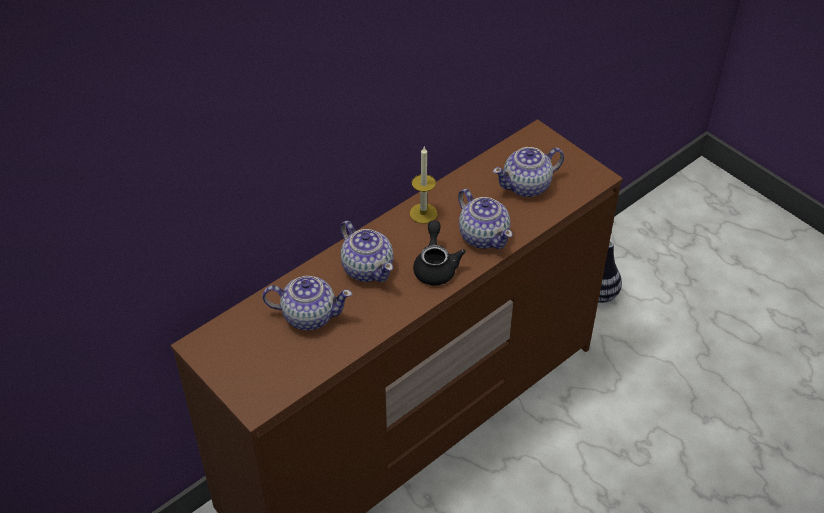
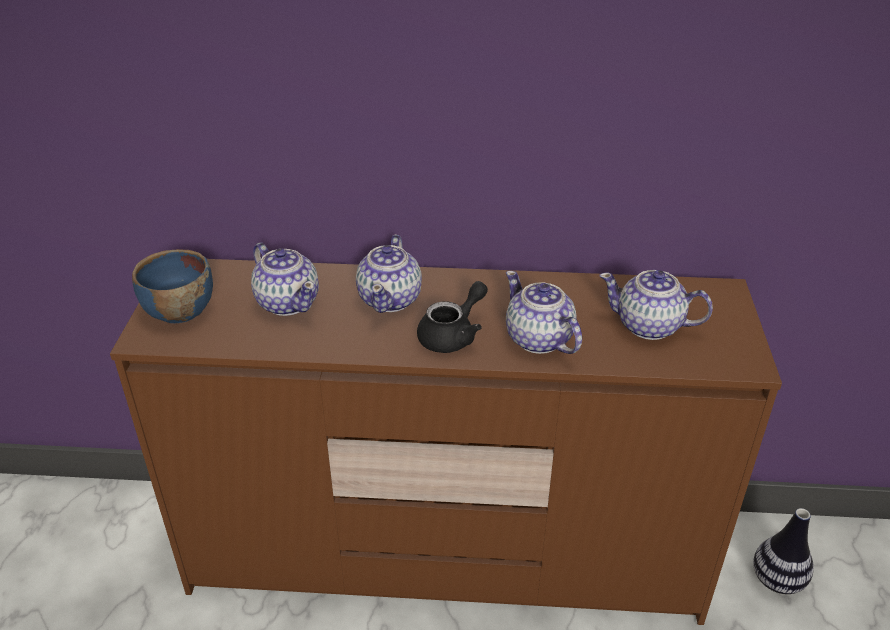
camera: 45 degrees right, 10 degrees down
candle [410,147,437,224] -> none
teapot [458,189,513,249] -> teapot turned 135 degrees clockwise [506,271,582,354]
none -> blue bowl [132,249,213,323]

